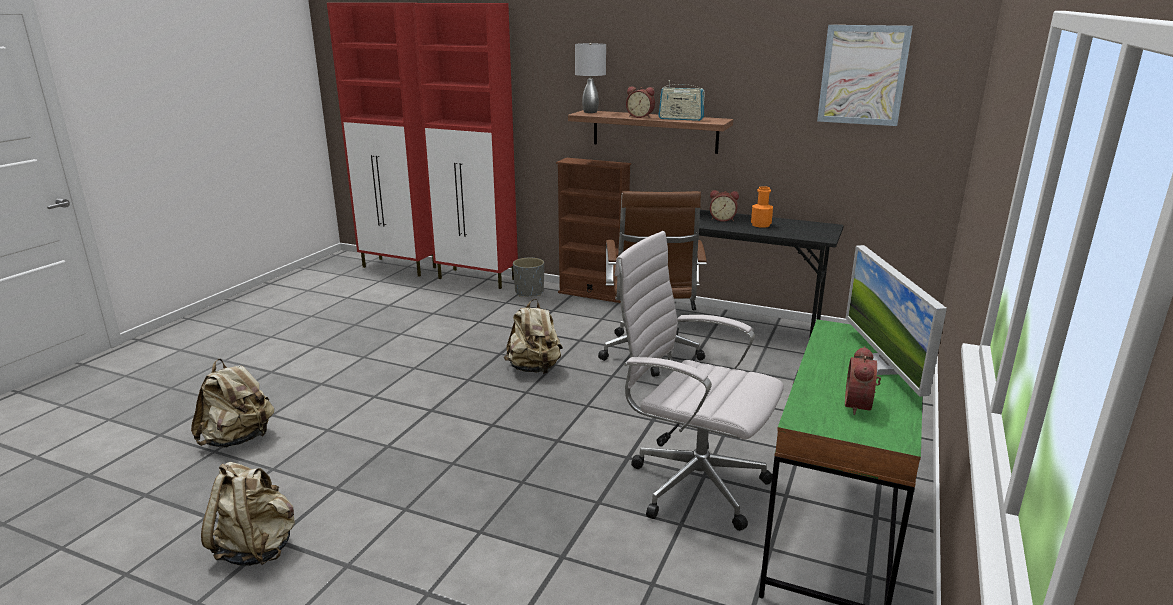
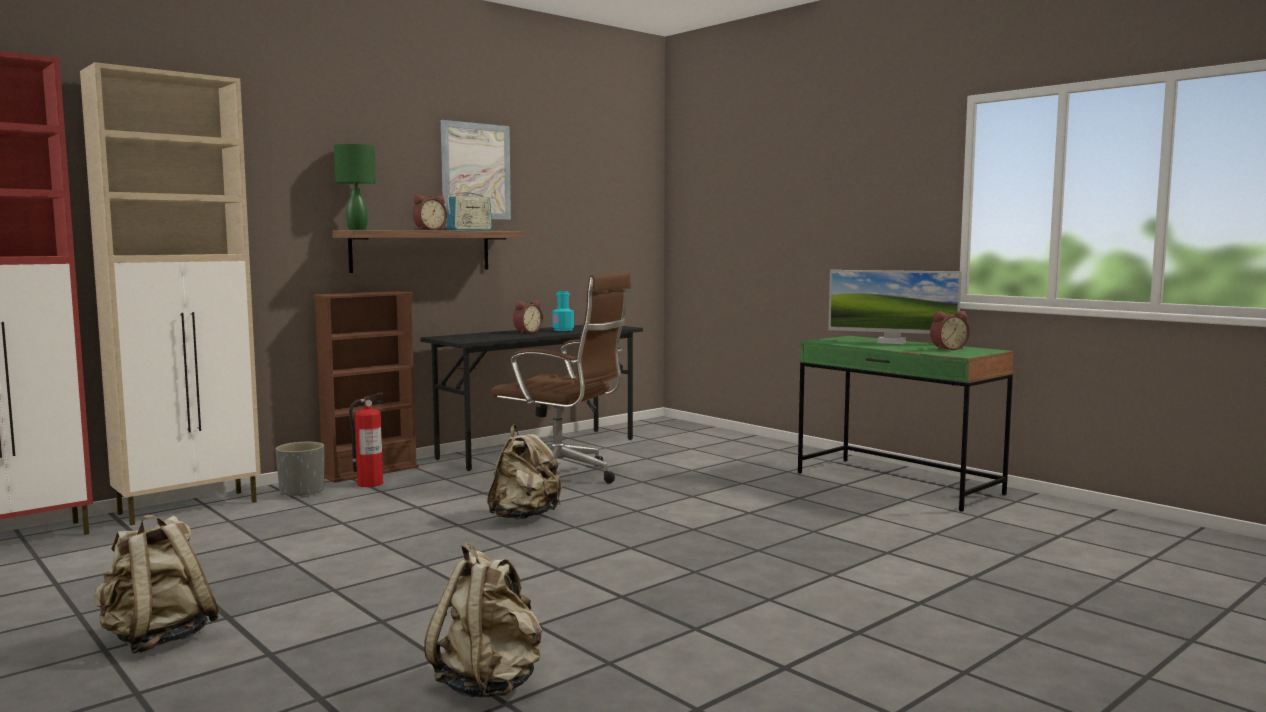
camera: 65 degrees left, 15 degrees down
beige backpack [201,462,295,566] -> beige backpack moved to [94,514,221,654]
red cabinet [412,3,518,289] -> beige cabinet [80,62,261,525]
grey table lamp [575,43,606,113] -> green table lamp [334,144,376,230]
white office chair [615,231,784,531] -> none
orange bottle [751,186,773,228] -> turquoise bottle [552,291,574,331]
picture [817,25,913,126] -> picture moved to [441,120,511,220]
alarm clock [845,346,881,415] -> alarm clock turned 60 degrees counterclockwise [930,311,970,350]
none -> fire extinguisher [349,393,385,487]

